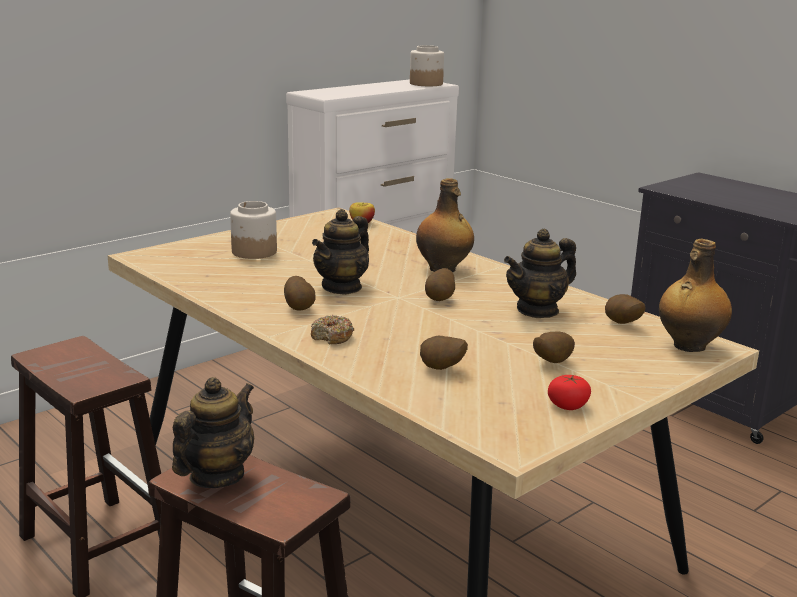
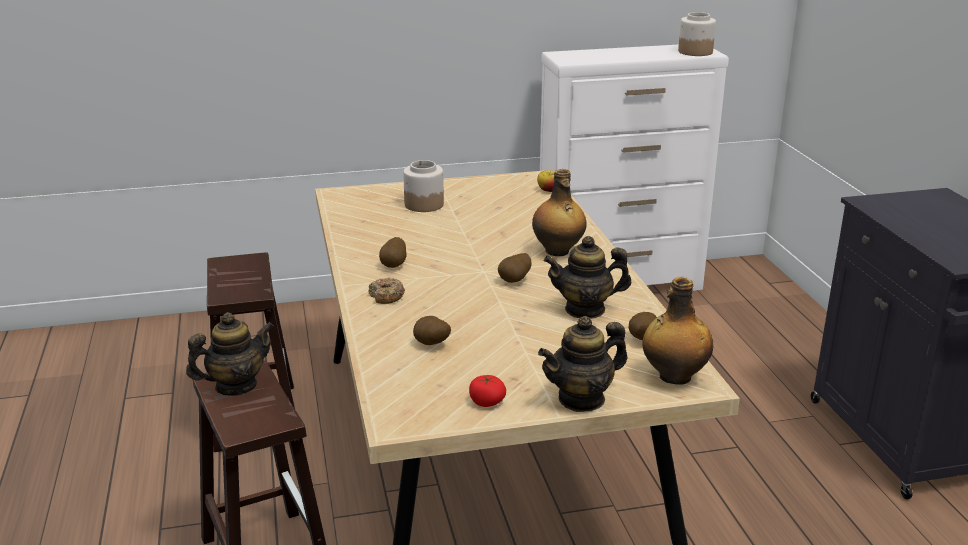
camera: 30 degrees right, 5 degrees up
teapot [312,209,369,295] -> teapot moved to [538,316,627,412]
potato [533,331,575,363] -> none

